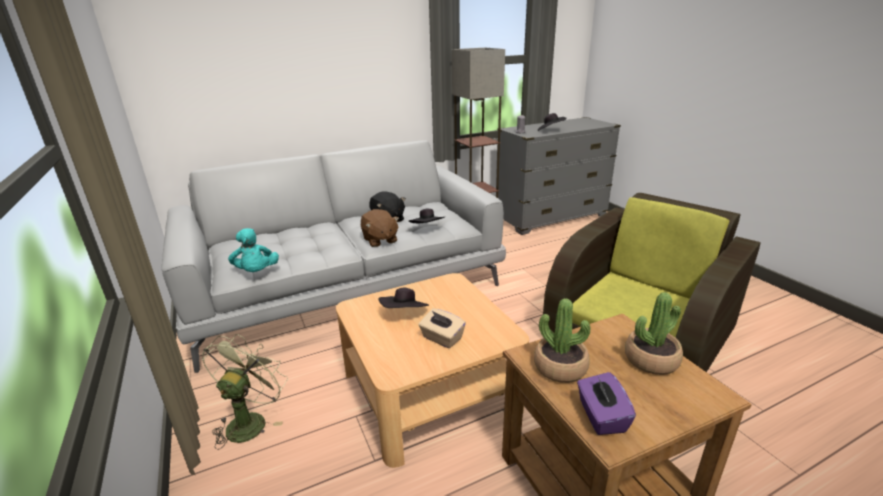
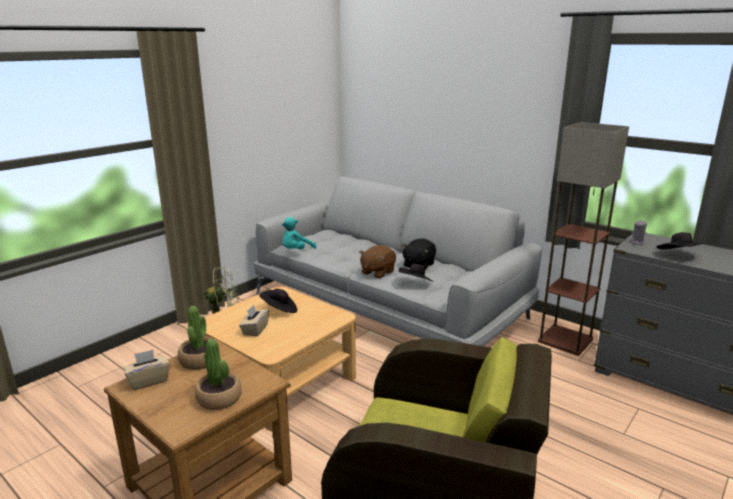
camera: 65 degrees right, 5 degrees down
purple tissue box [577,372,636,435] -> beige tissue box [124,350,170,390]

